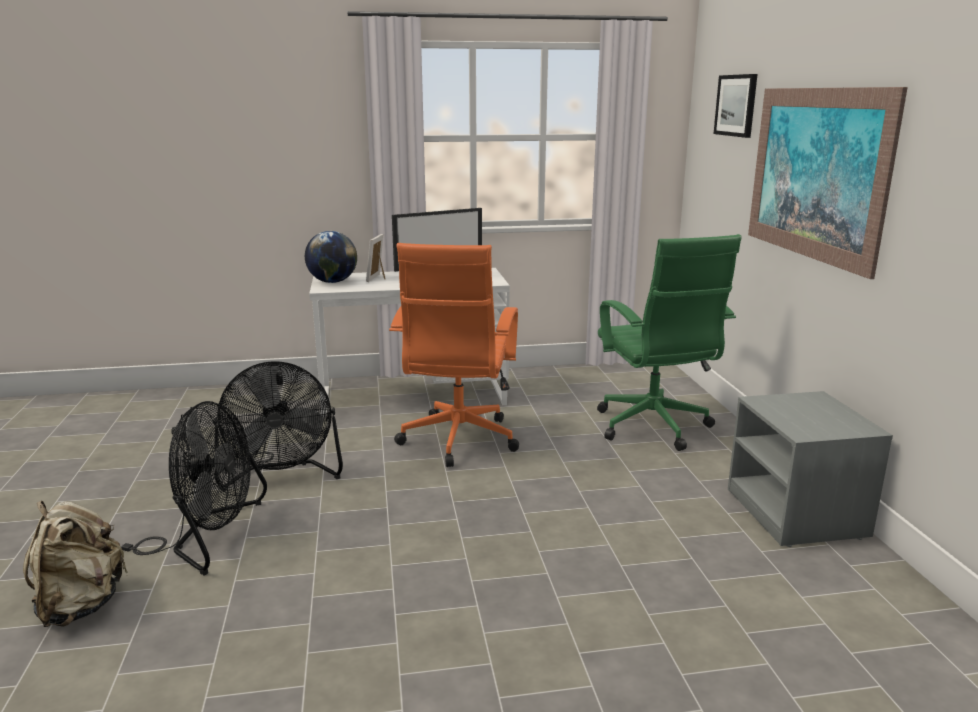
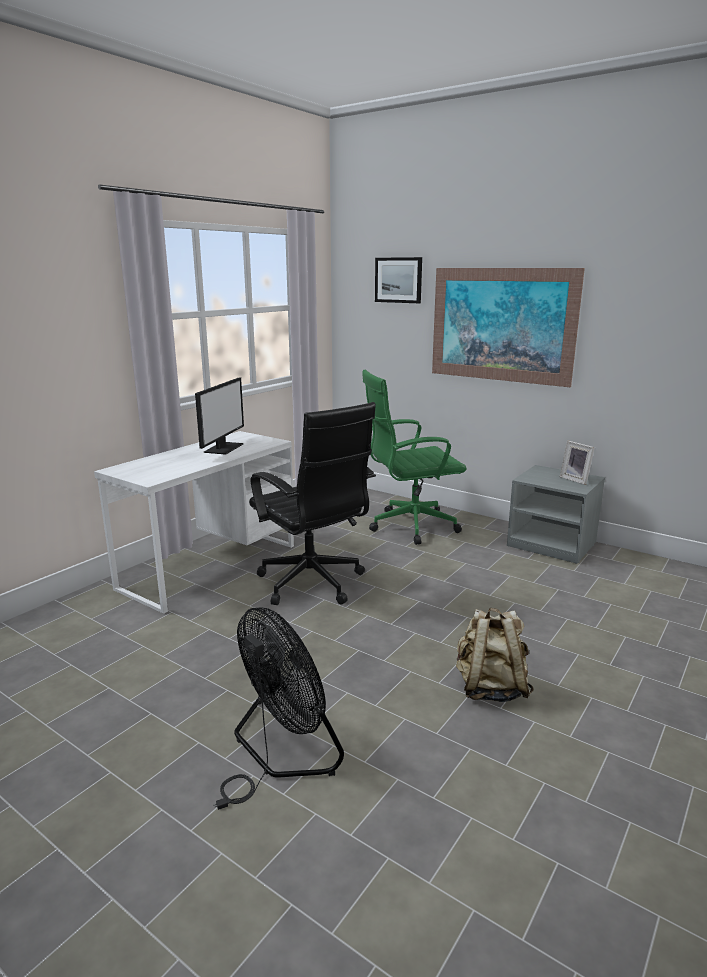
camera: 45 degrees left, 0 degrees up
beige backpack [23,501,128,627] -> beige backpack moved to [456,608,534,702]
black fan [214,361,343,492] -> none
globe [305,231,357,283] -> none
picture frame [366,234,385,282] -> picture frame moved to [559,441,595,485]
orange office chair [389,243,519,467] -> black office chair [249,402,376,605]
green office chair [597,234,742,451] -> green office chair turned 135 degrees clockwise [362,370,467,545]

